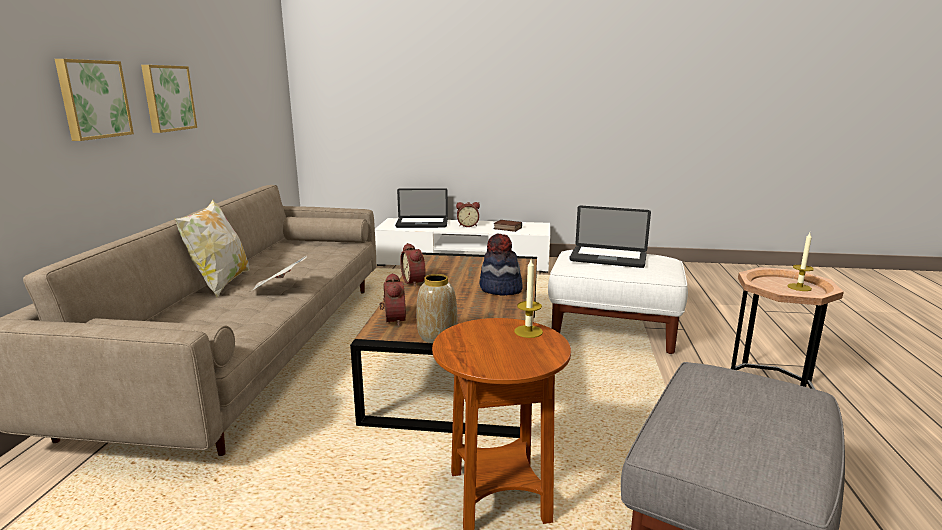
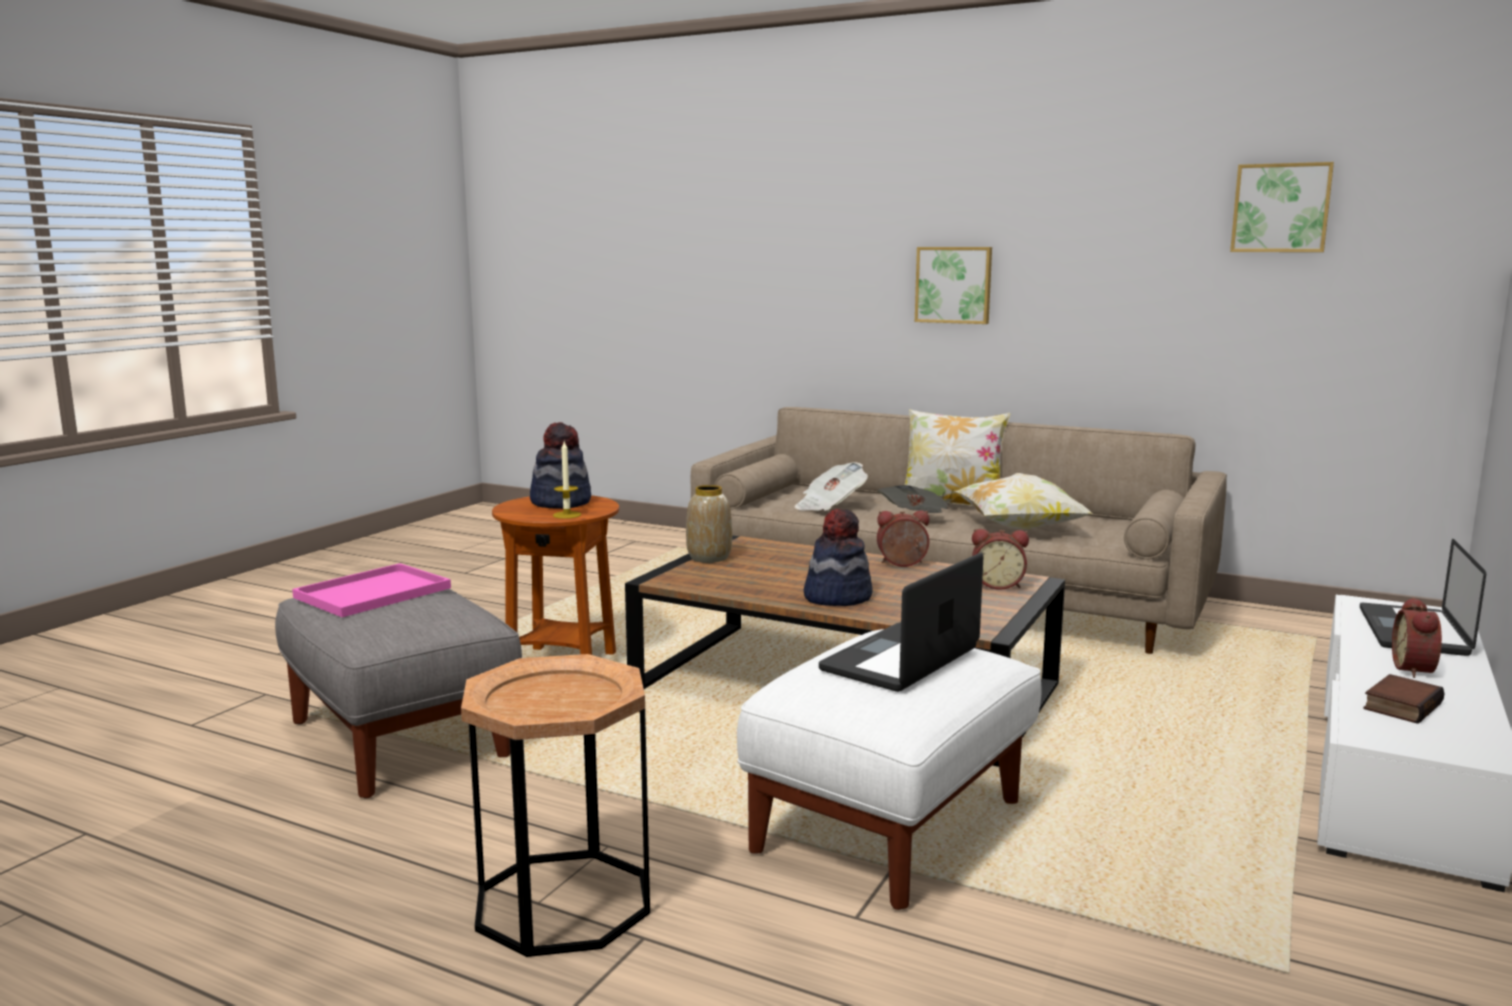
camera: 110 degrees right, 5 degrees down
picture [141,65,197,133] -> picture moved to [1230,162,1334,252]
alarm clock [379,273,406,326] -> alarm clock moved to [972,529,1029,590]
candle [788,233,814,291] -> none
none -> pink tray [292,563,451,617]
none -> hat [530,422,591,509]
none -> newspaper [794,462,868,511]
none -> pillow [955,473,1094,530]

